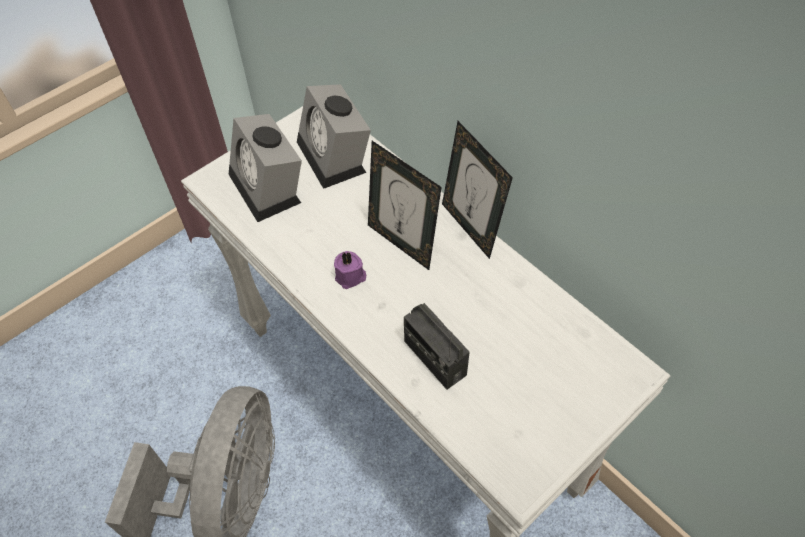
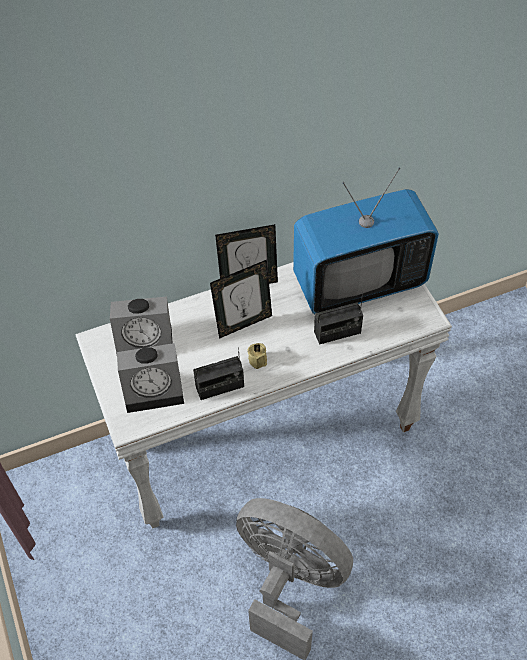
camera: 70 degrees left, 0 degrees up
purple candle [334,251,366,289] -> beige candle [248,343,267,369]
none -> radio [193,347,244,400]
none -> television [293,167,439,314]

